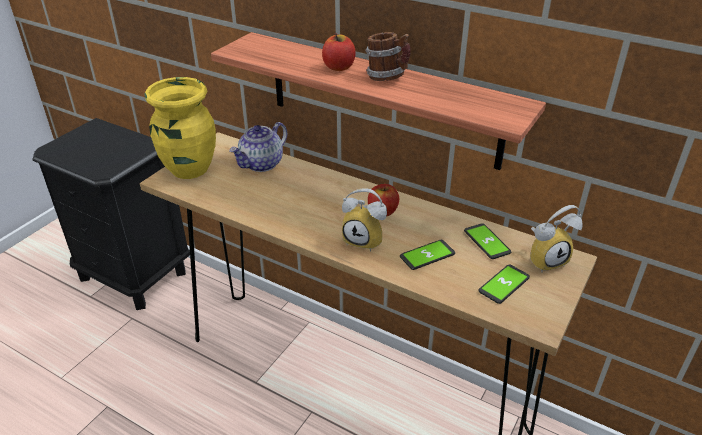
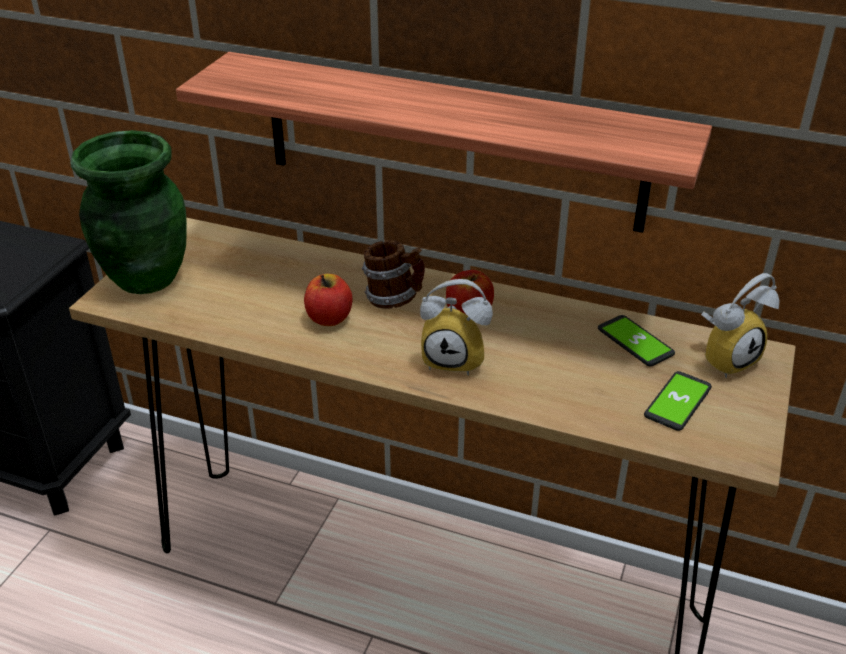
camera: 10 degrees left, 0 degrees up
yellow vase [144,77,216,179] -> green vase [70,130,187,294]
teapot [229,122,287,172] -> none
apple [322,33,356,71] -> apple moved to [304,274,353,326]
mug [365,32,411,81] -> mug moved to [362,240,425,309]
phone [400,240,455,270] -> none

